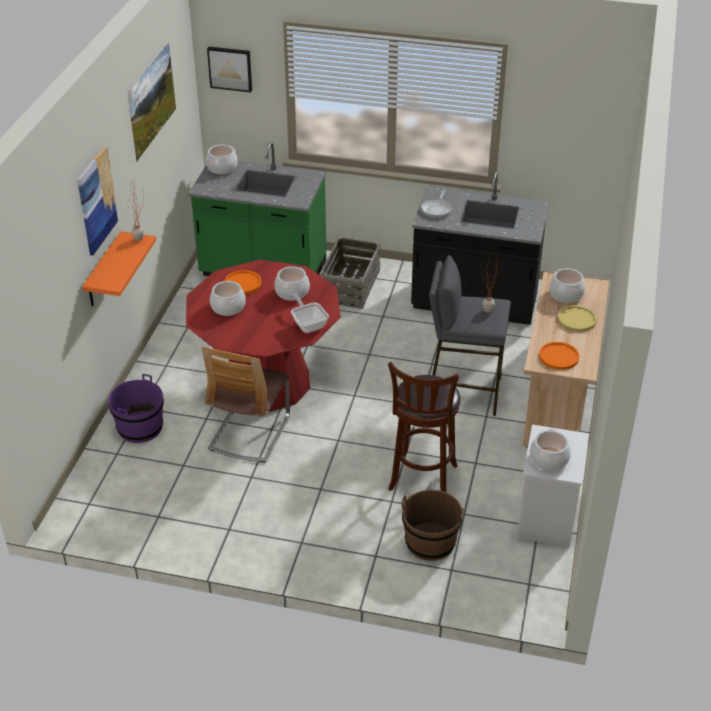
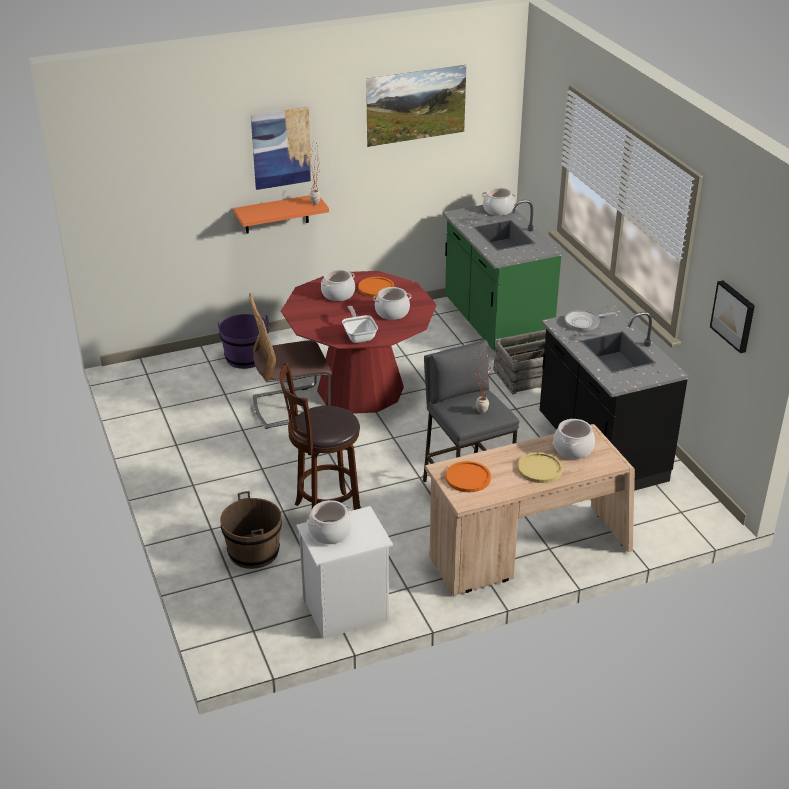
camera: 55 degrees right, 5 degrees down
picture [207,47,252,92] -> picture moved to [710,280,755,353]
frying pan [291,293,329,333] -> frying pan turned 45 degrees counterclockwise [342,306,378,343]

